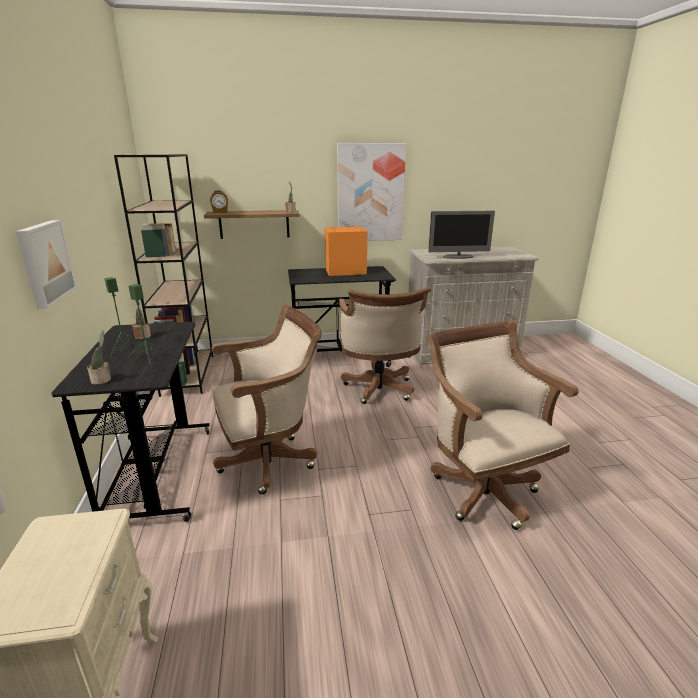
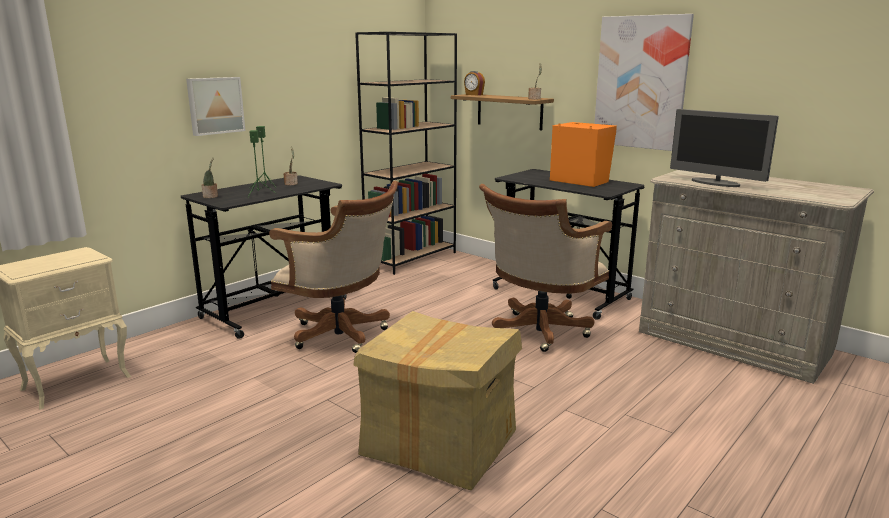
camera: 50 degrees right, 5 degrees down
office chair [426,320,579,530] -> cardboard box [354,311,522,490]

